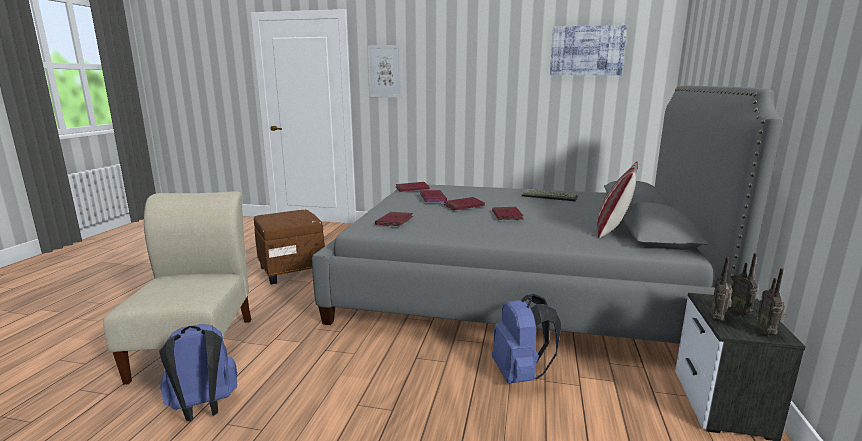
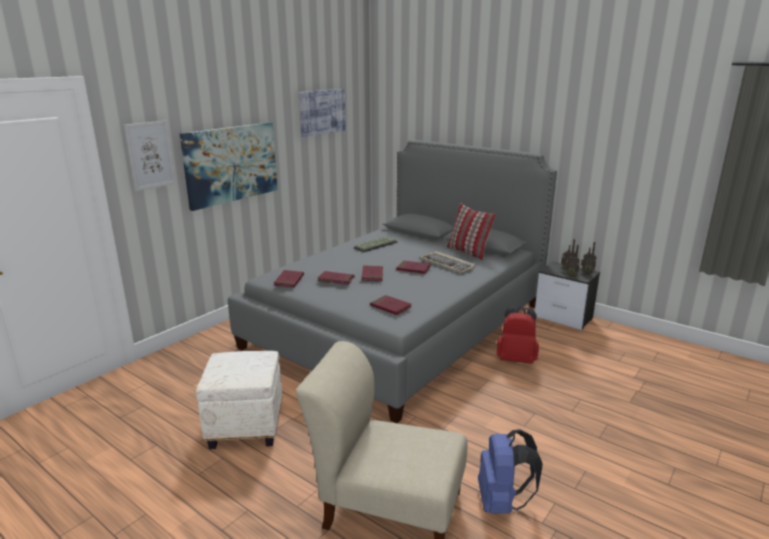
camera: 65 degrees left, 5 degrees up
brown ottoman [254,210,325,284] -> white ottoman [196,351,283,449]
blue backpack [492,294,561,384] -> red backpack [496,306,539,364]
none -> picture [180,122,278,211]
none -> keyboard [420,251,475,273]

